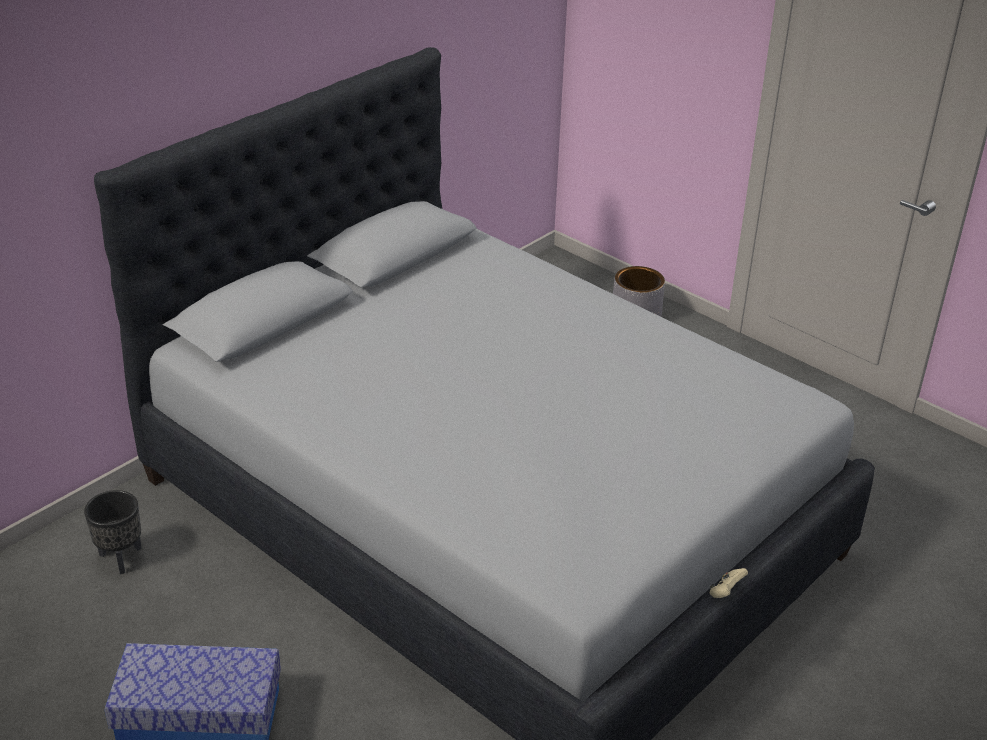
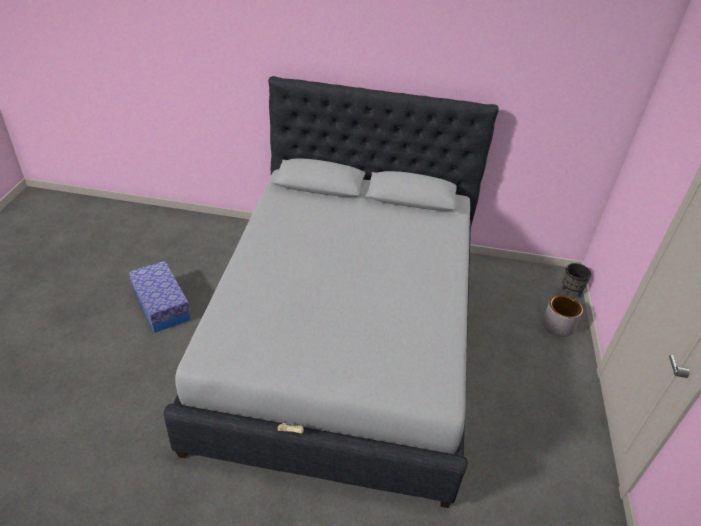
camera: 55 degrees right, 5 degrees up
black planter [84,490,142,574] -> black planter moved to [562,263,592,298]

